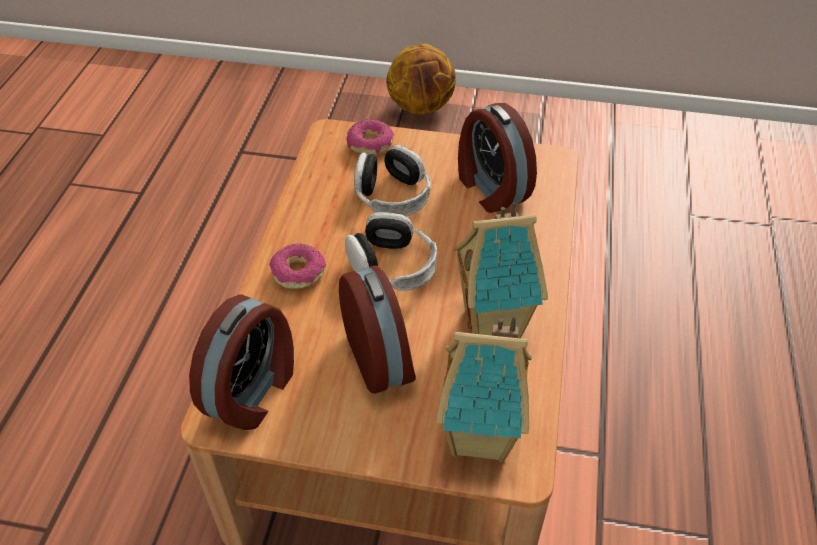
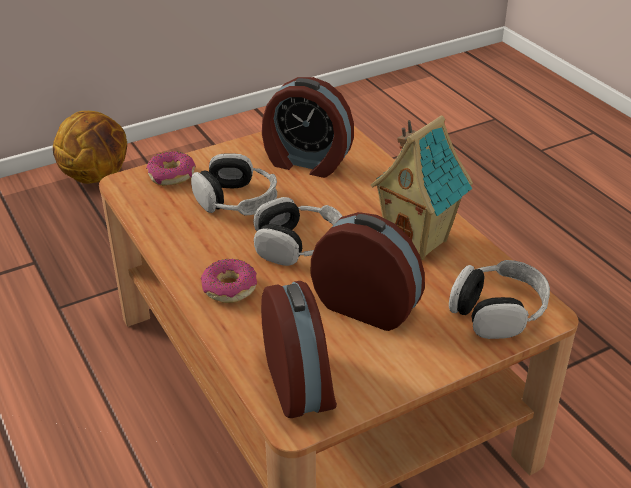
camera: 40 degrees left, 10 degrees down
toy house [437,316,532,463] -> headphones [449,260,550,339]

